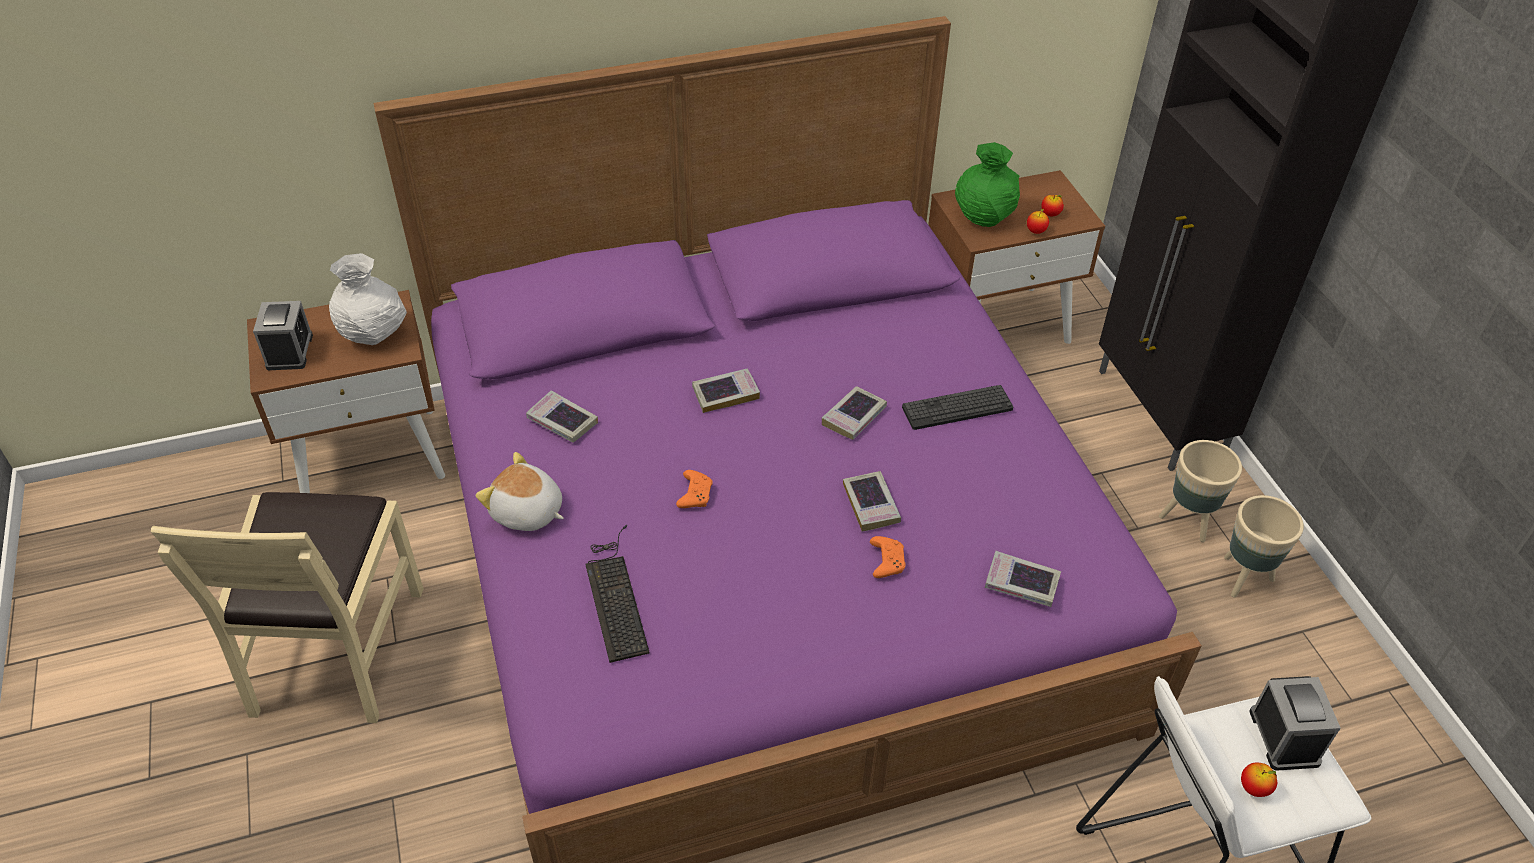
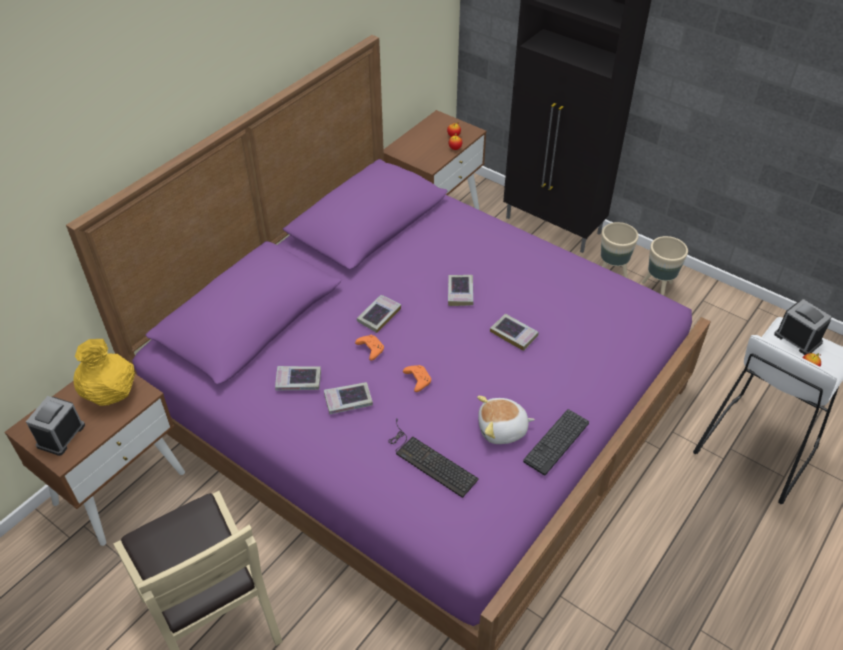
camera: 35 degrees left, 0 degrees up
alarm clock [253,301,313,370] -> alarm clock turned 120 degrees counterclockwise [26,396,85,456]
white vase [329,253,407,345] -> yellow vase [74,339,135,406]
plush toy [476,452,564,531] -> plush toy moved to [477,396,535,444]
orange game controller [870,536,906,578] -> orange game controller moved to [355,335,384,361]
keyboard [902,385,1013,430] -> keyboard moved to [523,409,589,475]
green vase [955,142,1020,227] -> none
book [985,551,1061,607] -> book moved to [324,382,373,414]

